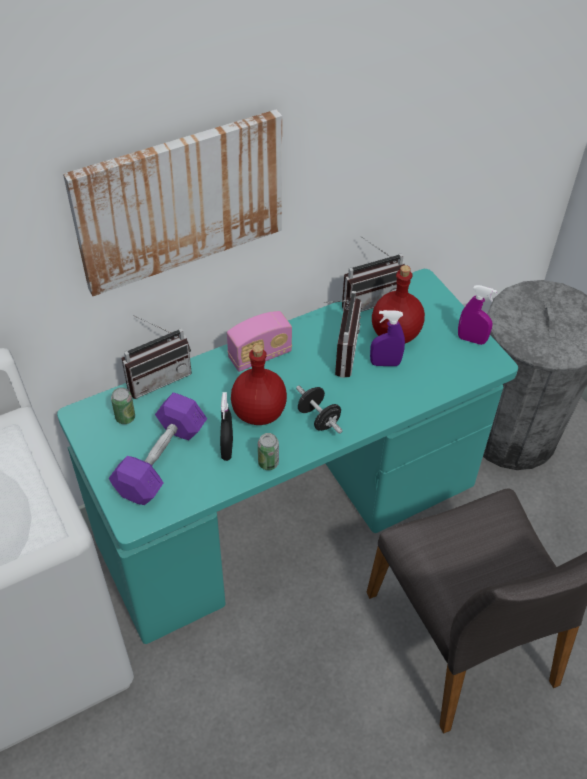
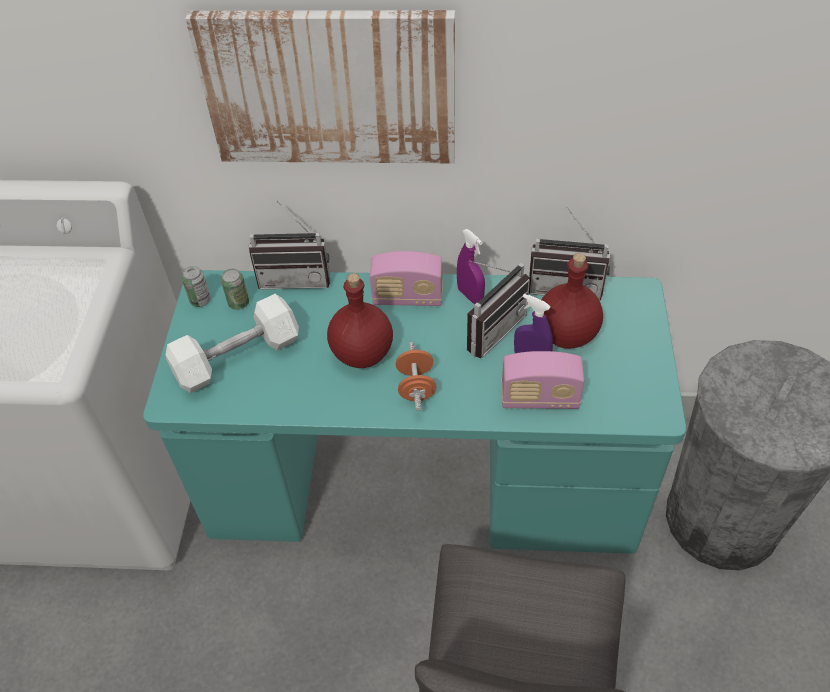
camera: 35 degrees right, 0 degrees up
purple dumbbell [108,392,207,505] -> white dumbbell [166,294,299,393]
black spray bottle [220,392,233,461] -> none
can [258,433,279,470] -> can moved to [182,266,211,307]
black dumbbell [296,385,343,434] -> orange dumbbell [396,342,437,411]
purple spray bottle [458,285,497,345] -> purple spray bottle moved to [457,229,485,304]
none -> radio [501,351,584,409]

